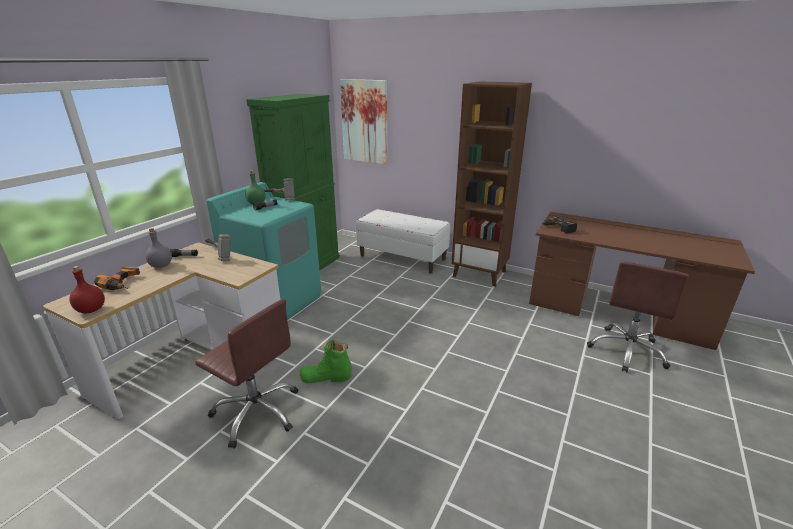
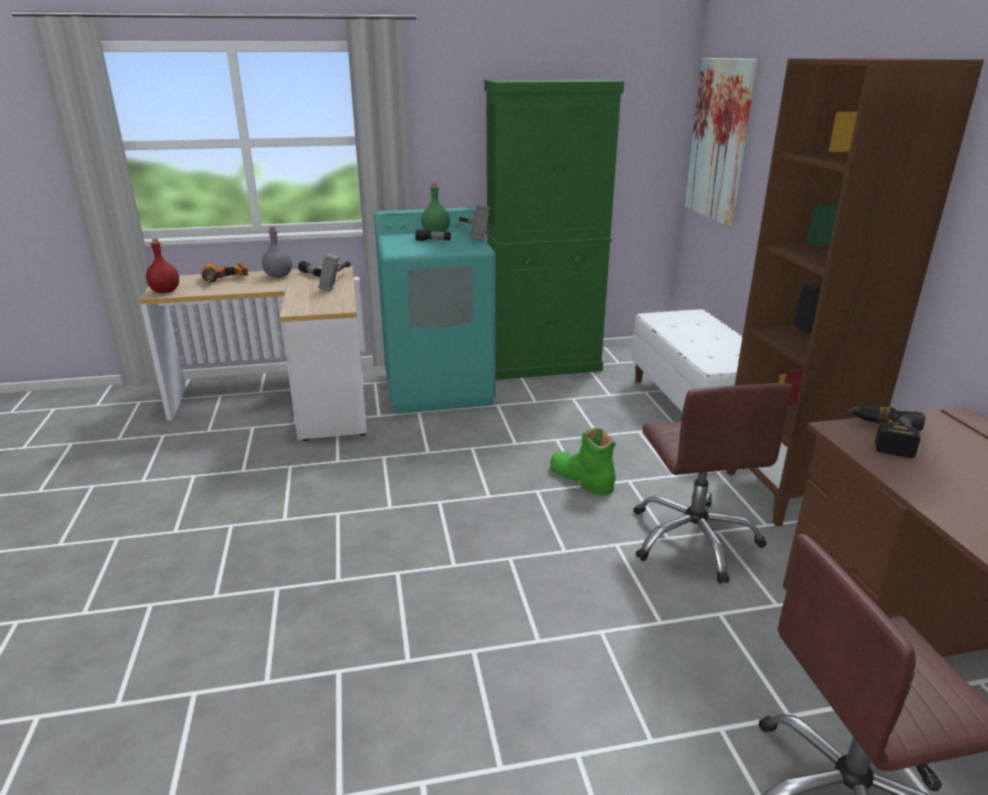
camera: 50 degrees right, 0 degrees up
brown office chair [195,299,298,449] -> brown office chair moved to [634,383,793,584]
green boot [300,340,352,383] -> green boot moved to [550,428,616,495]

